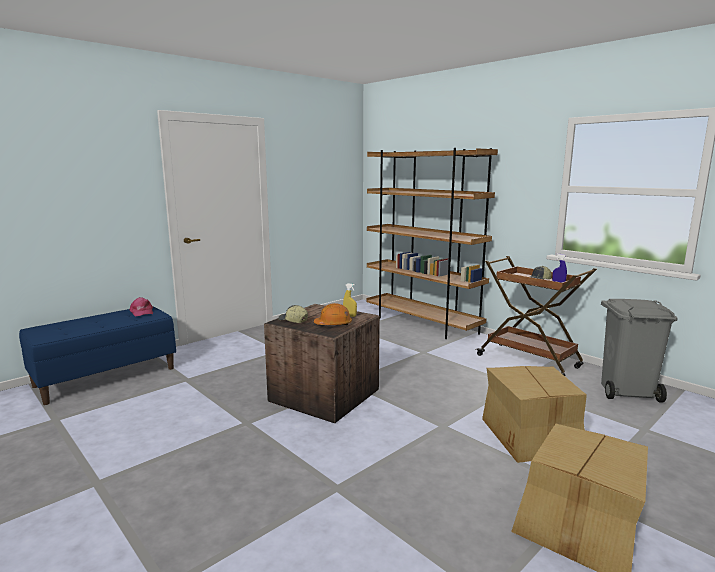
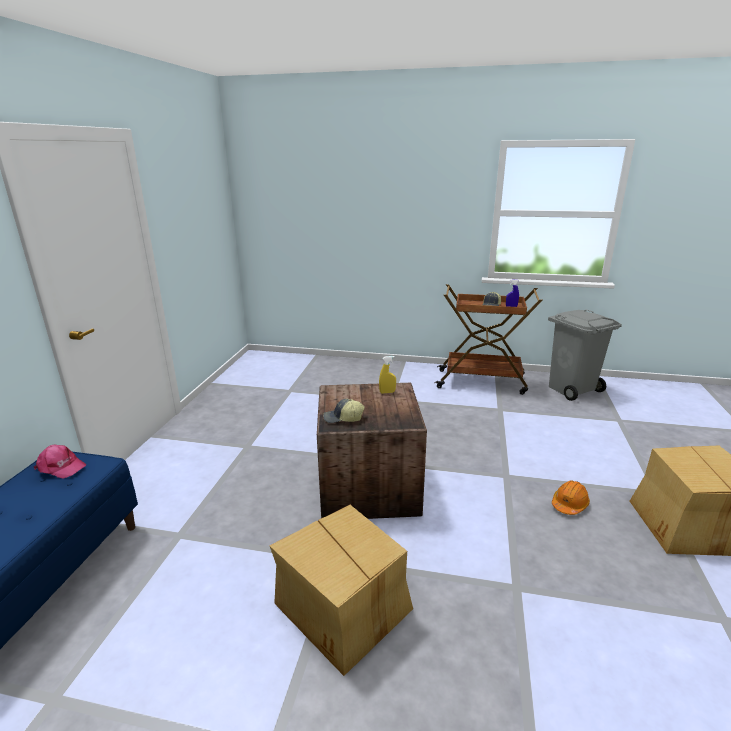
camera: 35 degrees left, 10 degrees up
orange hard hat [314,303,352,326] -> orange hard hat moved to [552,480,590,515]
brown bookcase [367,148,498,339] -> none
cardboard box [482,366,587,463] -> cardboard box moved to [269,505,413,676]

